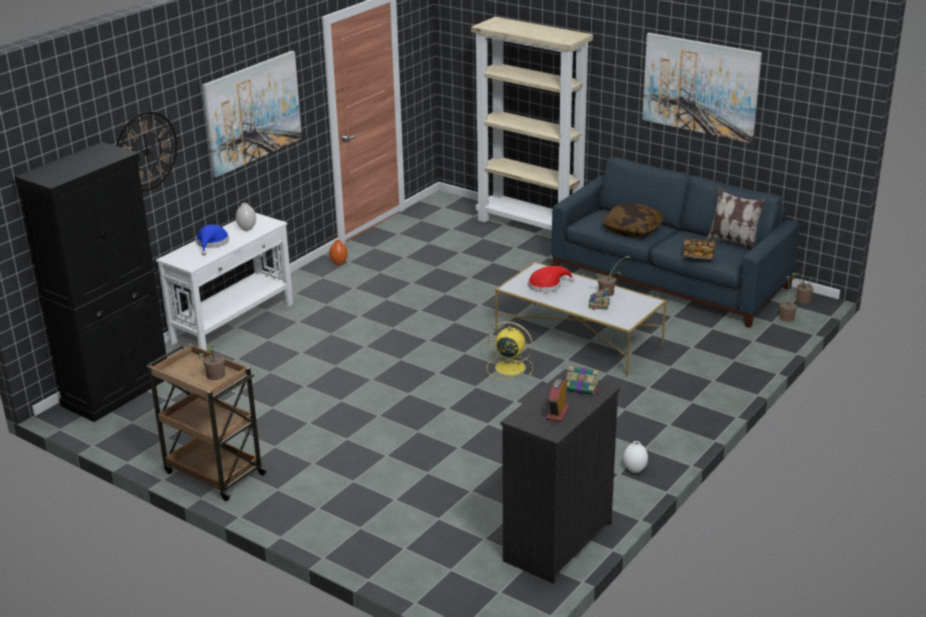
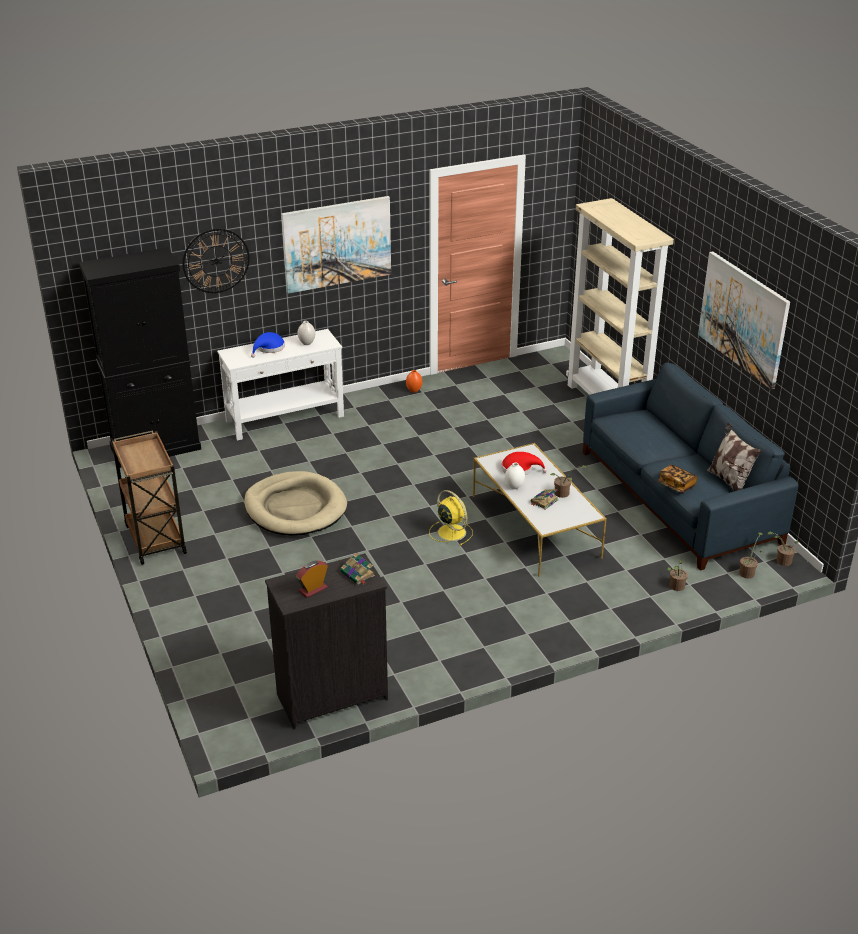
camera: 30 degrees right, 5 degrees up
potted plant [199,344,226,380] -> potted plant moved to [667,561,688,591]
pillow [602,203,664,237] -> none
white vase [623,441,648,473] -> white vase moved to [505,463,525,489]
none -> beige dog bed [244,471,347,536]

